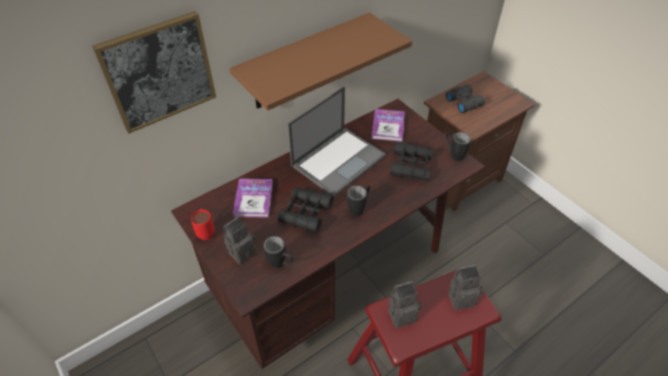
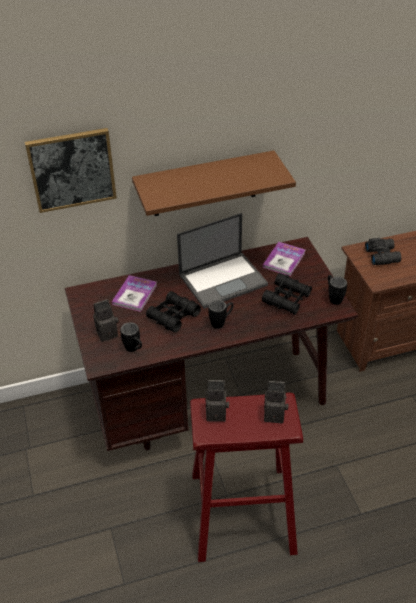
camera: 20 degrees right, 5 degrees down
red mug [191,208,215,240] -> none

